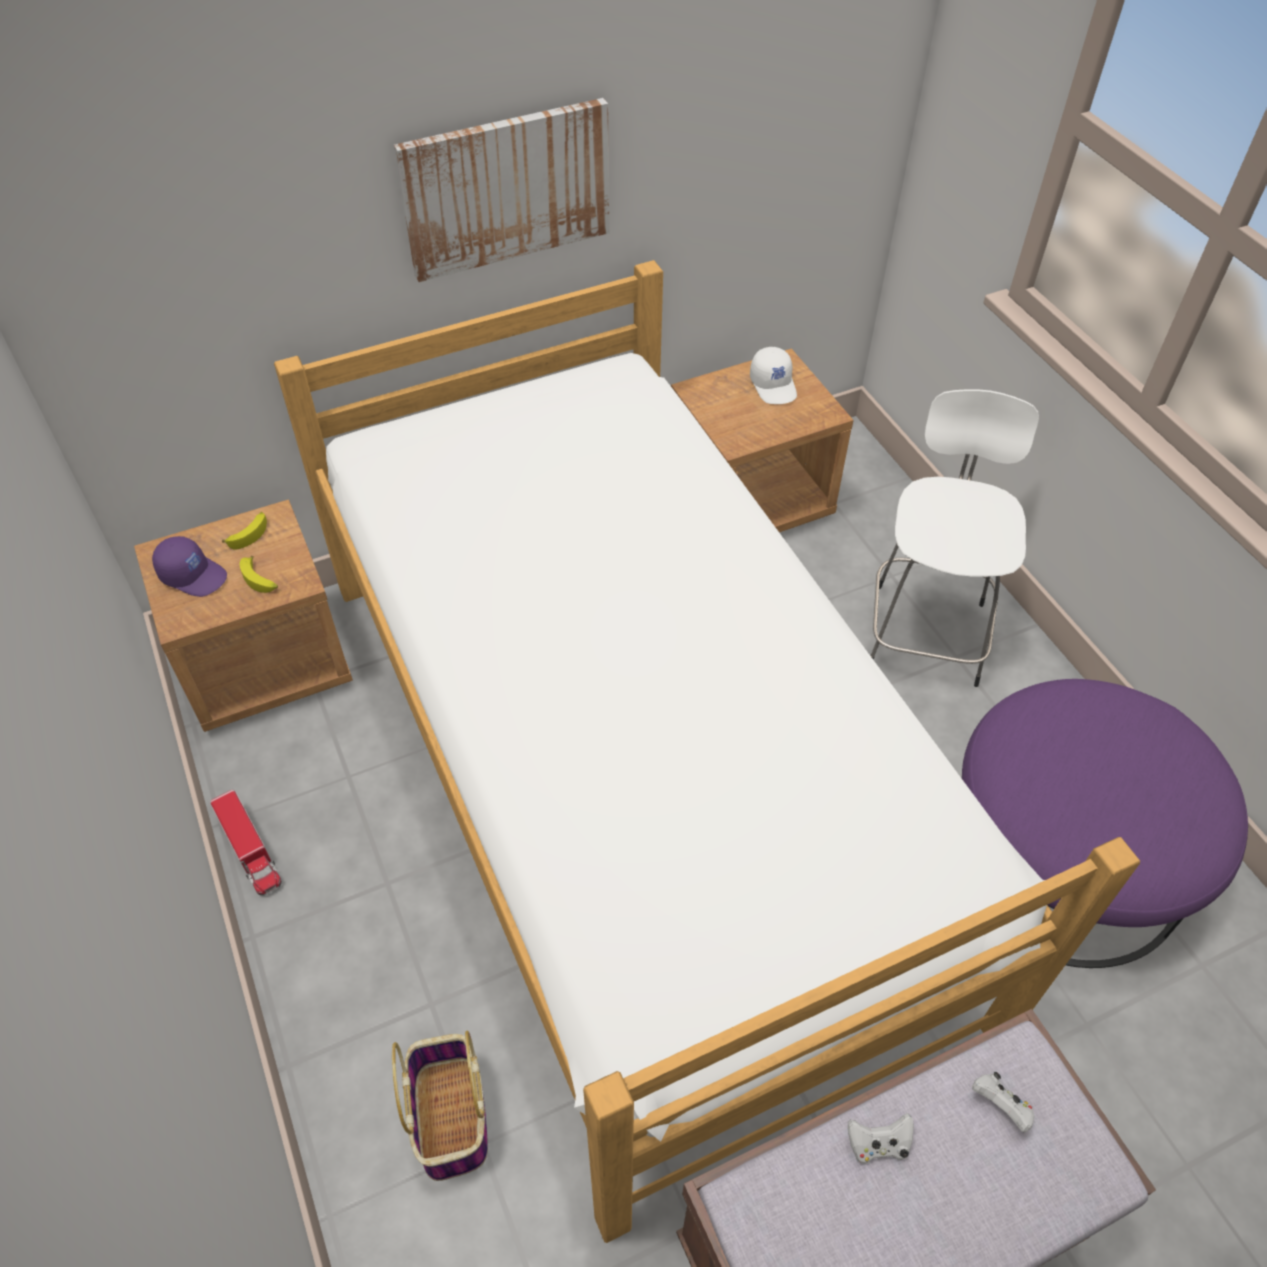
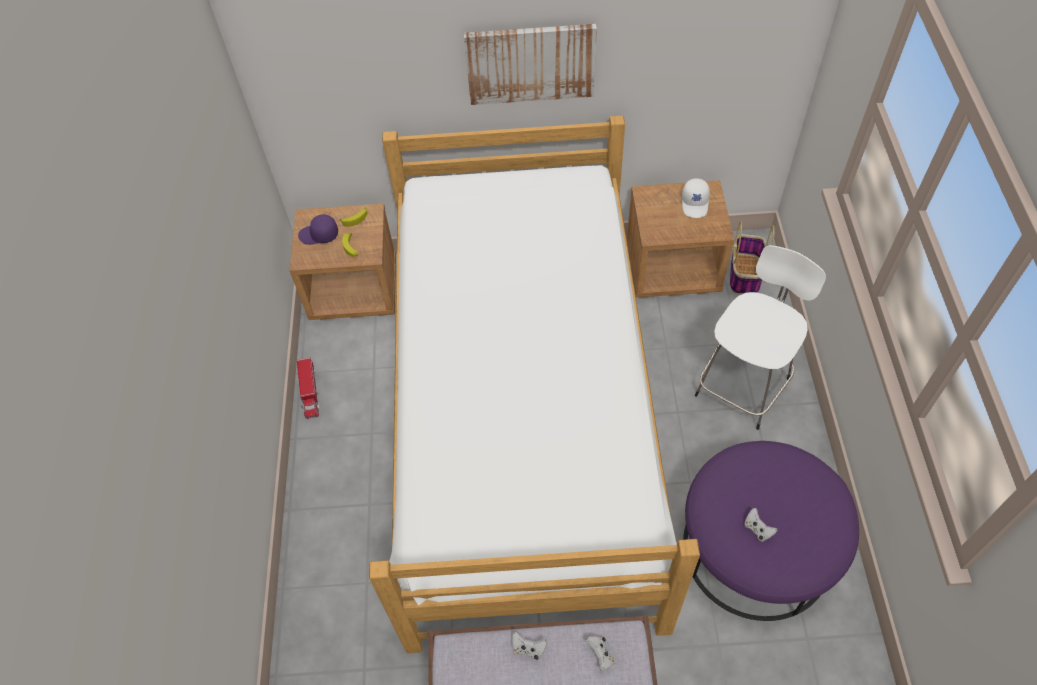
camera: 25 degrees right, 5 degrees up
purple cap [152,536,227,597] -> purple cap turned 135 degrees clockwise [298,215,338,245]
basket [392,1031,488,1181] -> basket moved to [730,221,775,294]
none -> white game controller [744,508,777,542]

